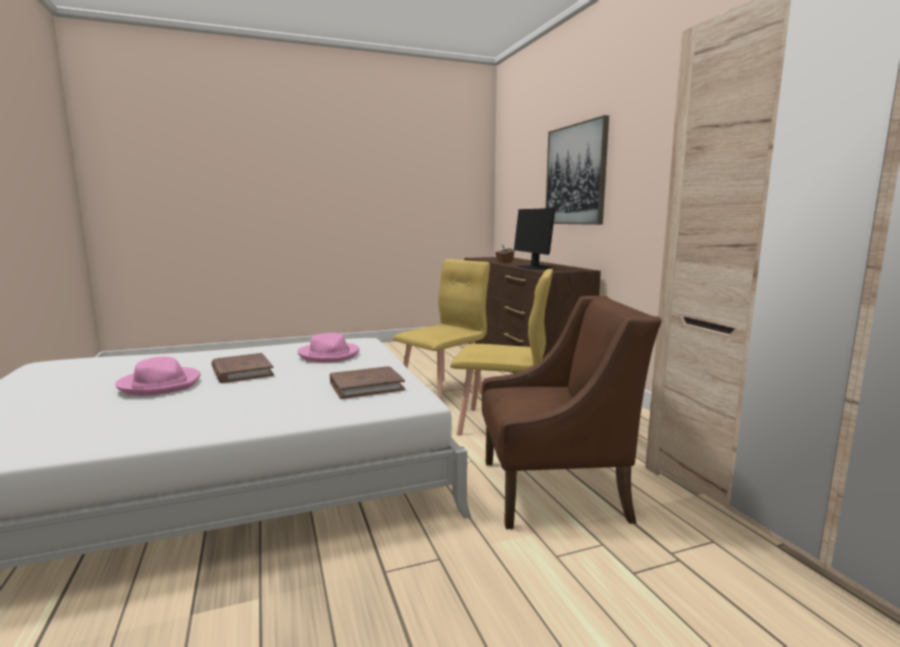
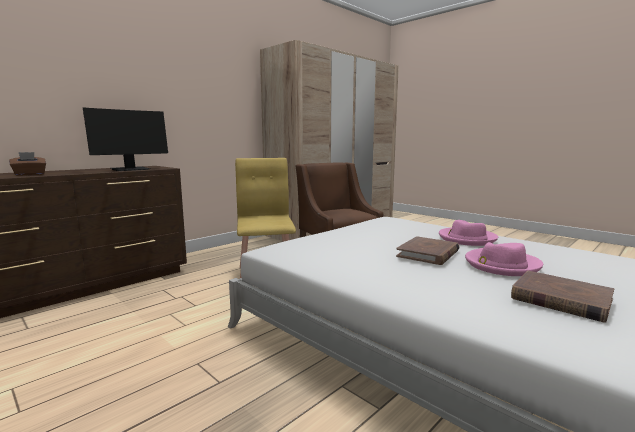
camera: 115 degrees left, 0 degrees up
pink hat [297,333,359,362] -> pink hat moved to [439,220,498,246]
brown book [330,366,405,399] -> brown book moved to [511,271,614,323]
yellow chair [393,259,490,400] -> none
picture [546,115,609,225] -> none

